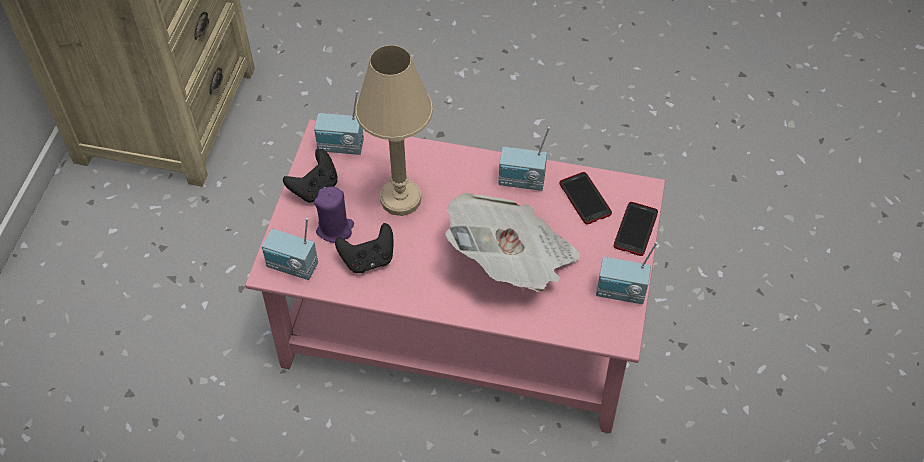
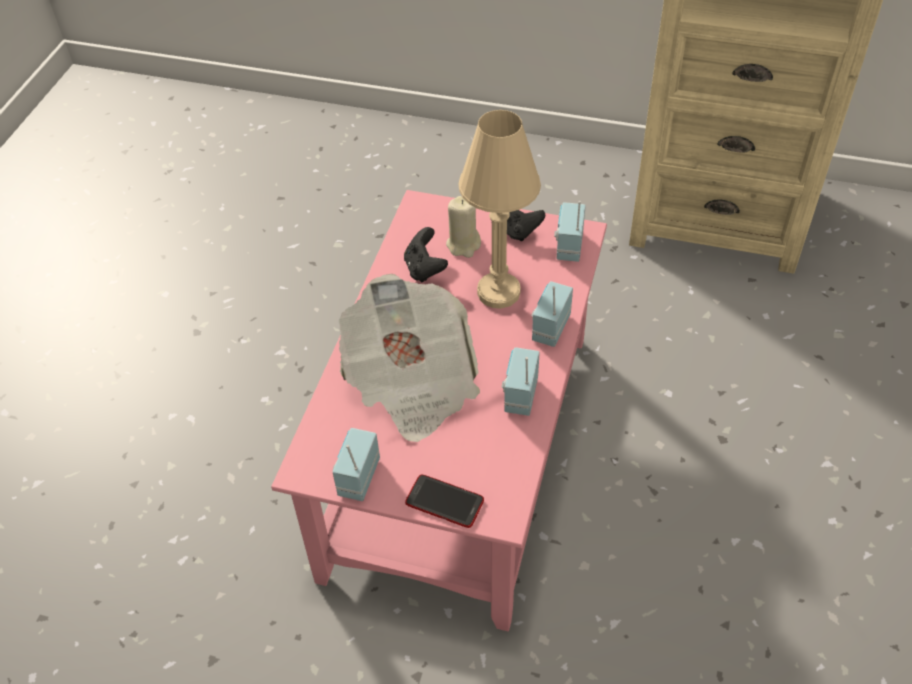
camera: 95 degrees right, 5 degrees down
radio [262,218,318,280] -> radio moved to [531,281,573,347]
purple candle [314,187,354,243] -> beige candle [446,196,481,258]
phone [560,172,612,224] -> none

